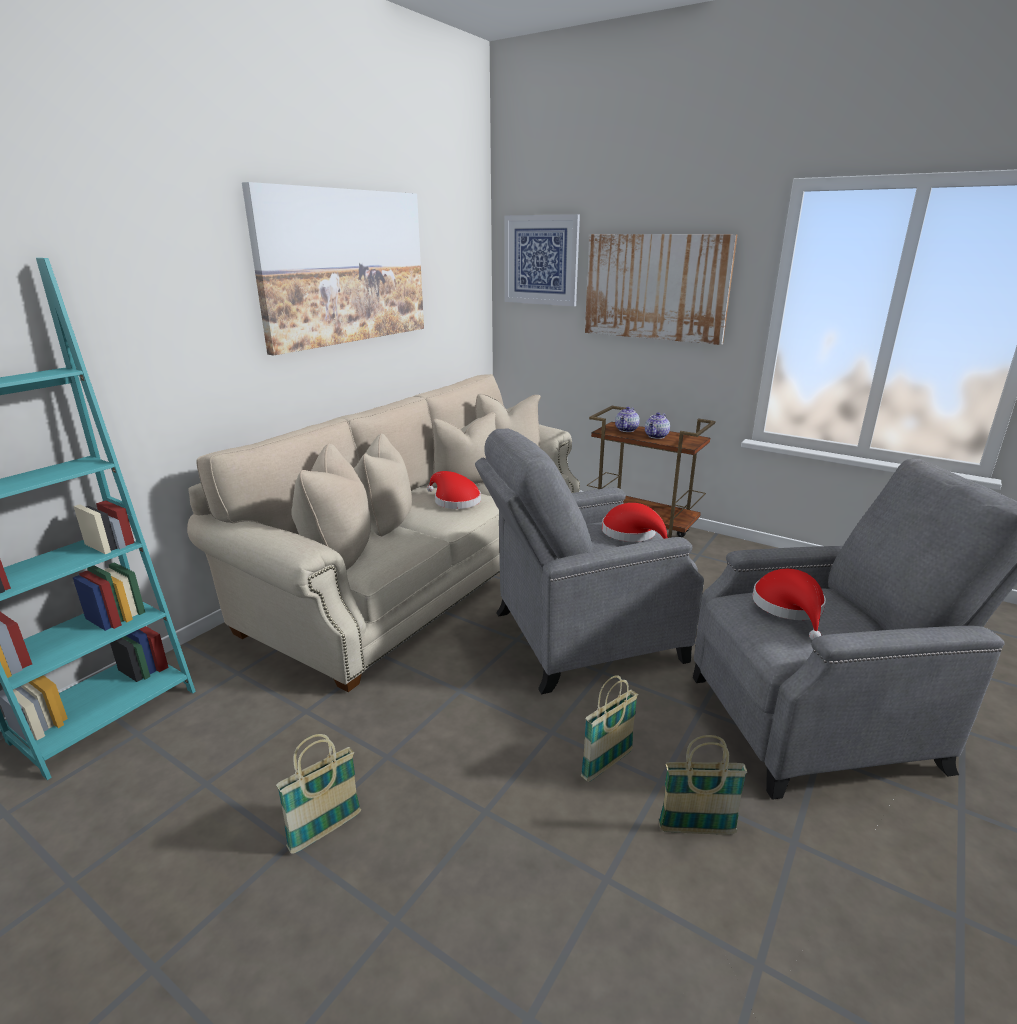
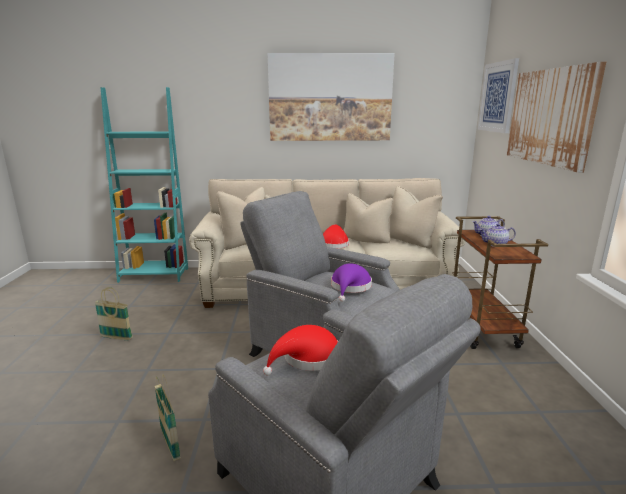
camera: 55 degrees right, 5 degrees down
basket [581,675,638,782] -> none
red hat [602,503,668,542] -> purple hat [331,263,372,302]

